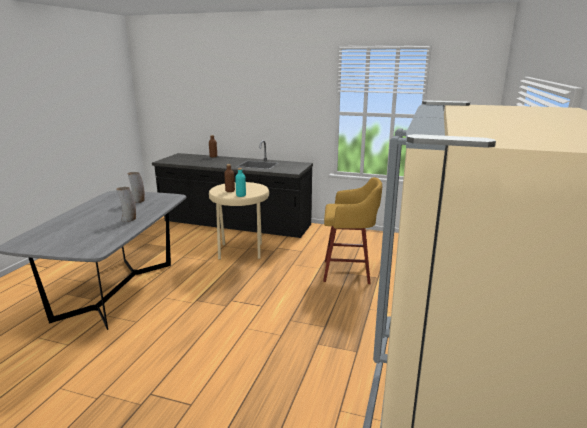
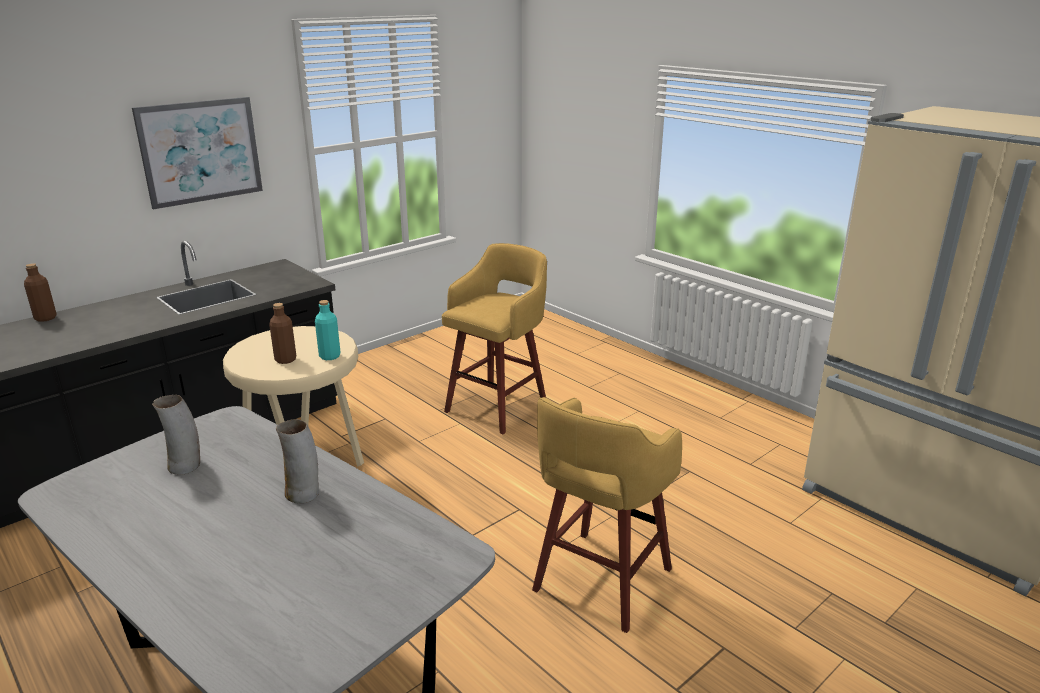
camera: 60 degrees left, 5 degrees up
none -> picture [132,97,263,209]
none -> yellow stool [532,397,682,633]

